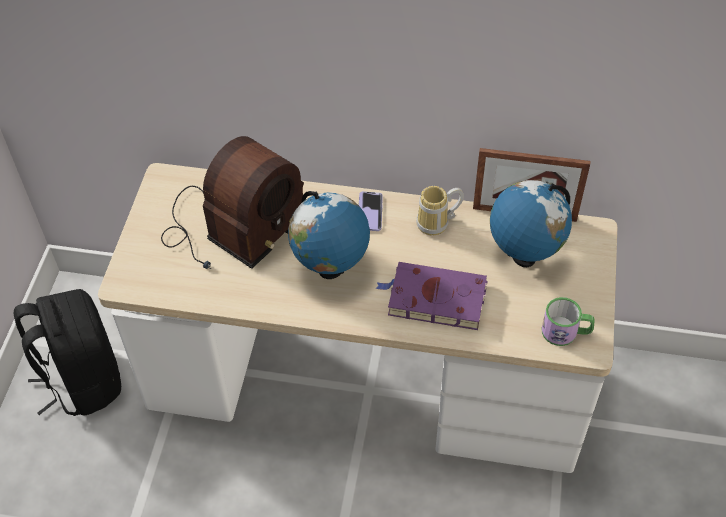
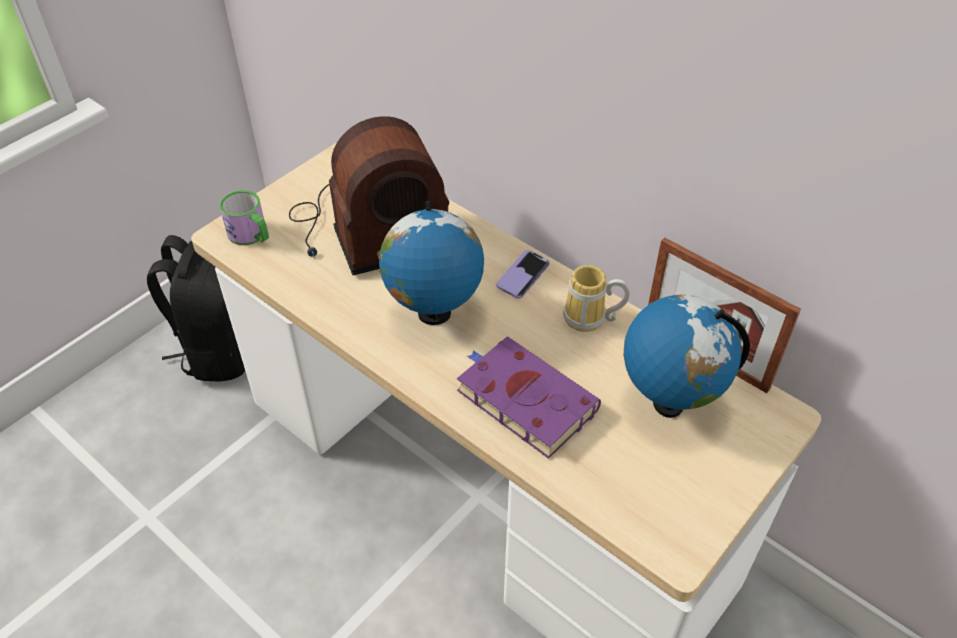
camera: 30 degrees right, 5 degrees down
mug [542,297,595,346] -> mug moved to [219,190,269,245]

